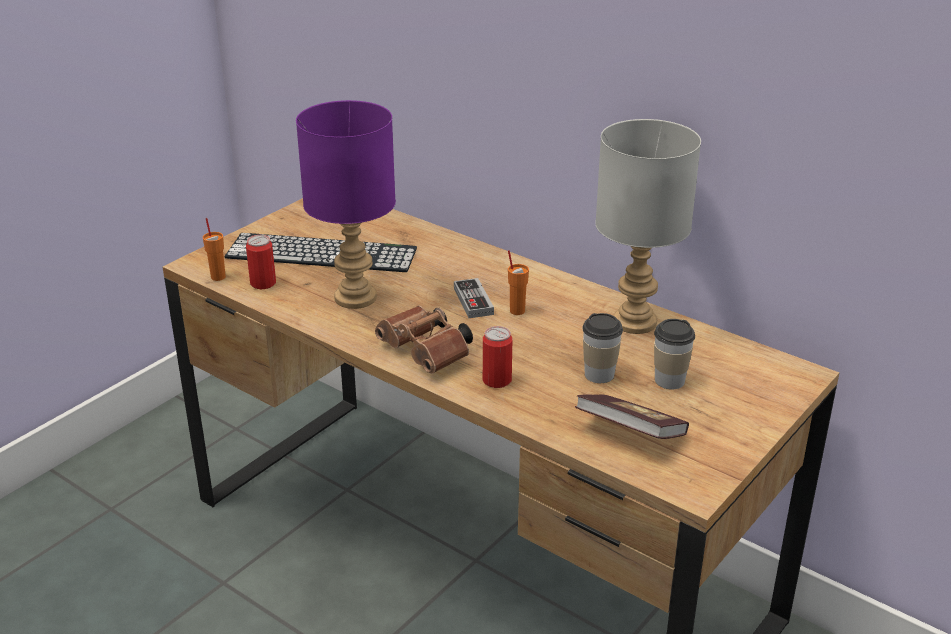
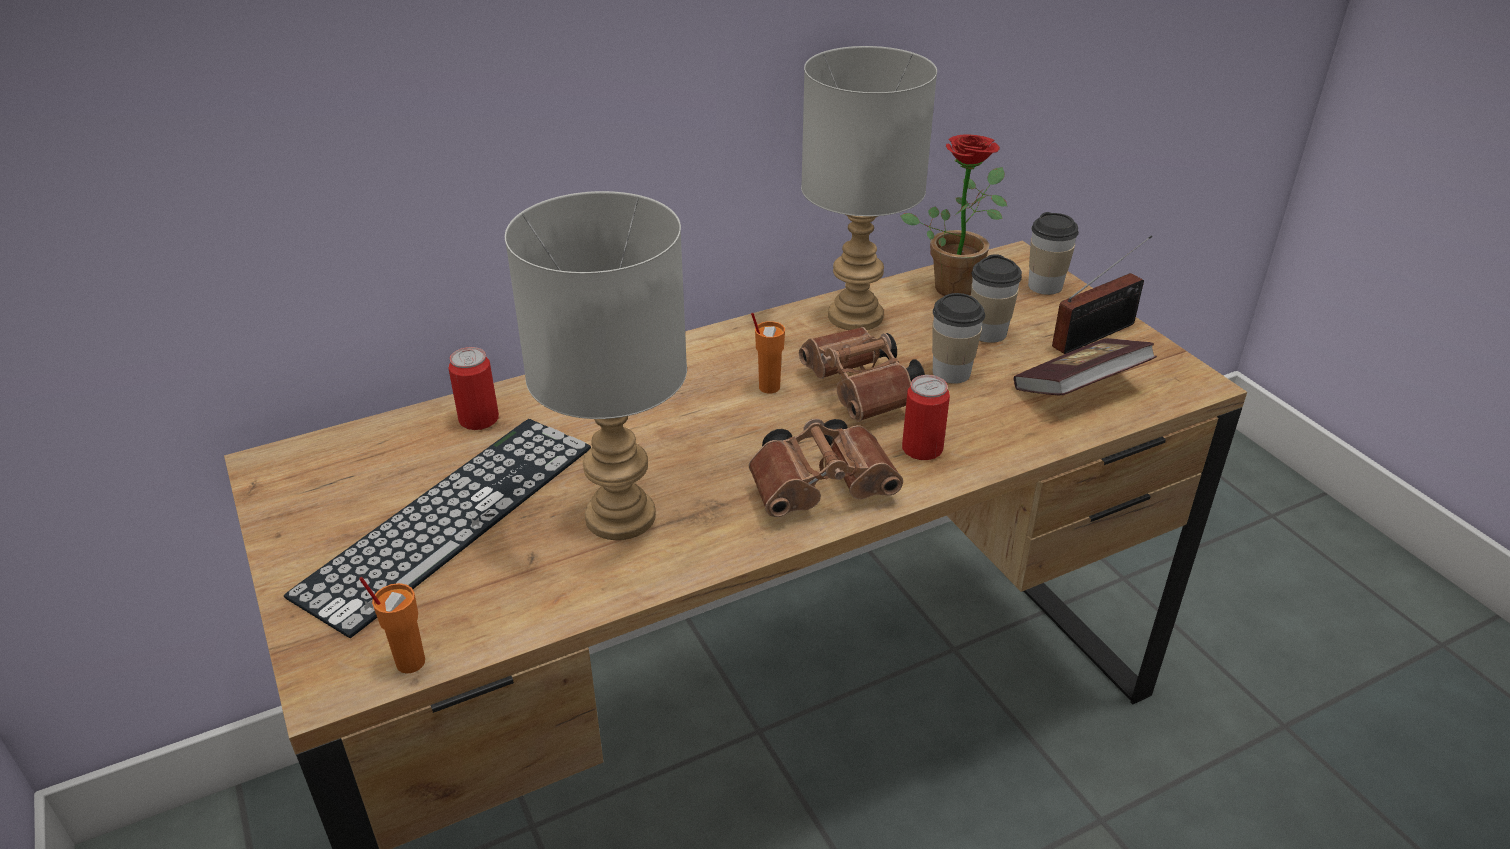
camera: 65 degrees left, 5 degrees up
can [246,235,276,289] -> can moved to [448,347,499,430]
purple table lamp [296,100,396,309] -> grey table lamp [505,191,687,540]
game controller [454,278,494,318] -> none
none -> brown binoculars [799,327,925,422]
none -> potted plant [900,134,1007,296]
none -> cup [1028,212,1079,295]
none -> radio [1052,236,1152,354]

